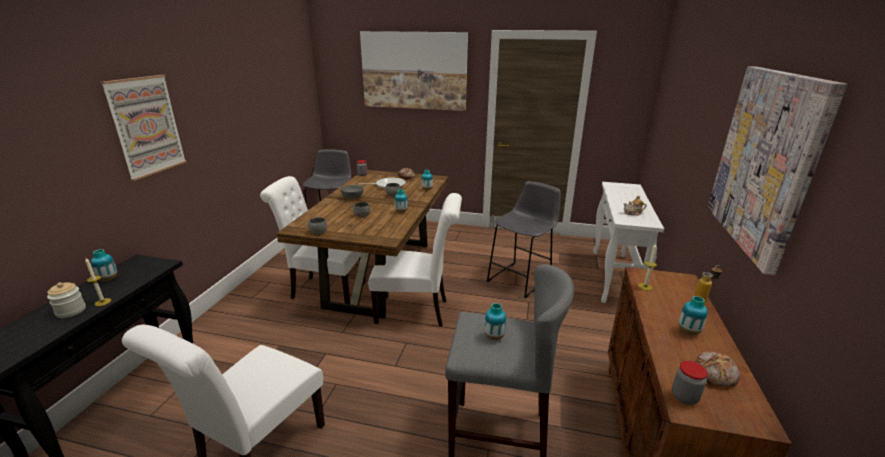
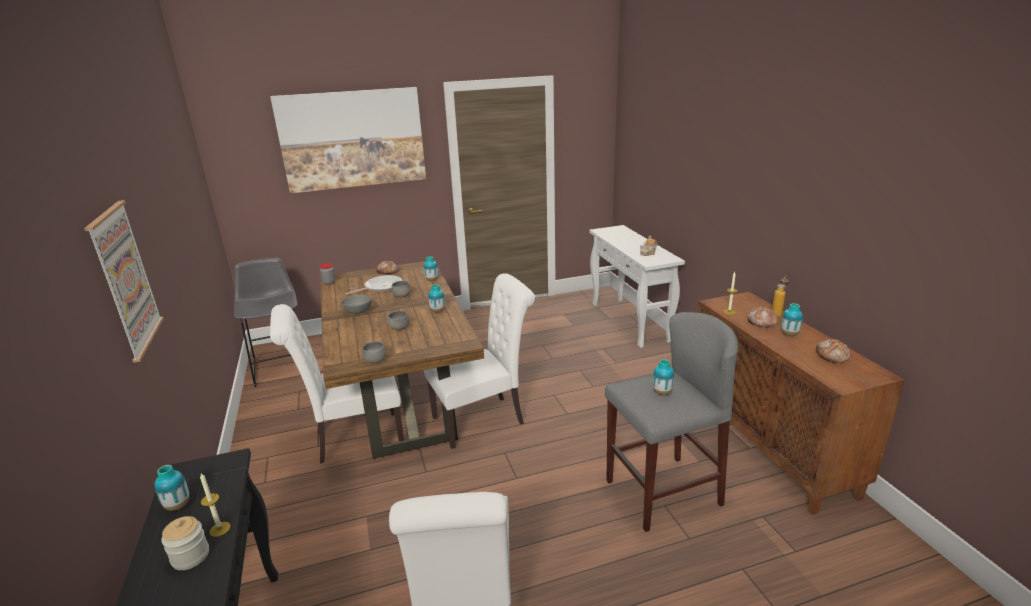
camera: 30 degrees left, 0 degrees up
grey stool [487,181,561,299] -> none
jar [672,361,708,405] -> none
picture [707,66,847,275] -> none
none -> bread [747,305,778,328]

